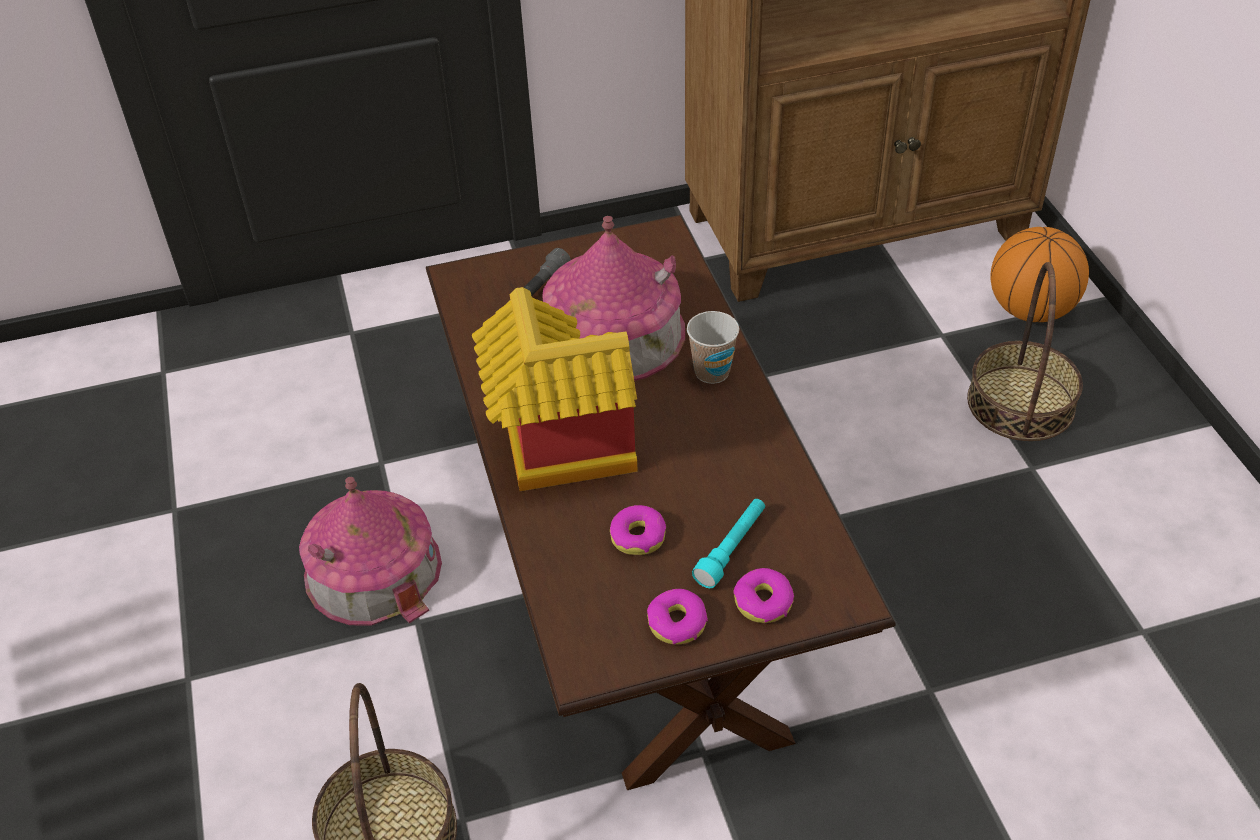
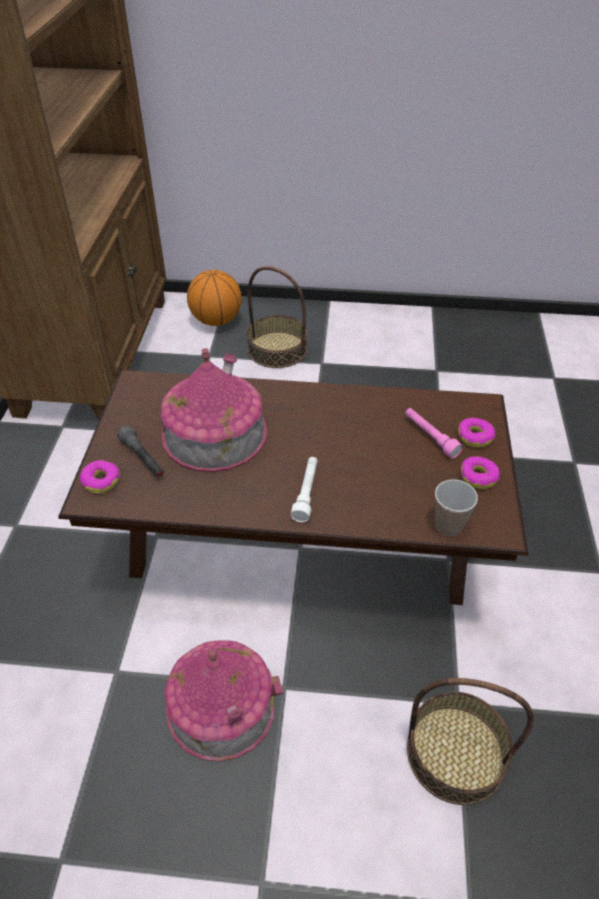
camera: 70 degrees left, 0 degrees up
toy house [472,287,638,491] -> white flashlight [291,457,318,522]
donut [610,505,666,555] -> donut moved to [80,460,120,494]
cup [687,311,739,384] -> cup moved to [435,480,478,536]
turquoise flashlight [692,499,765,588] -> pink flashlight [405,408,463,458]

